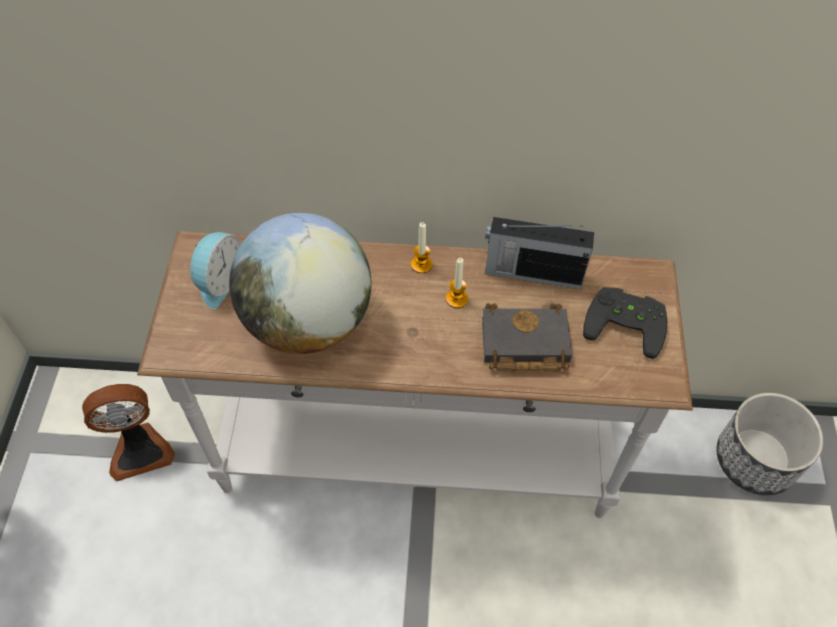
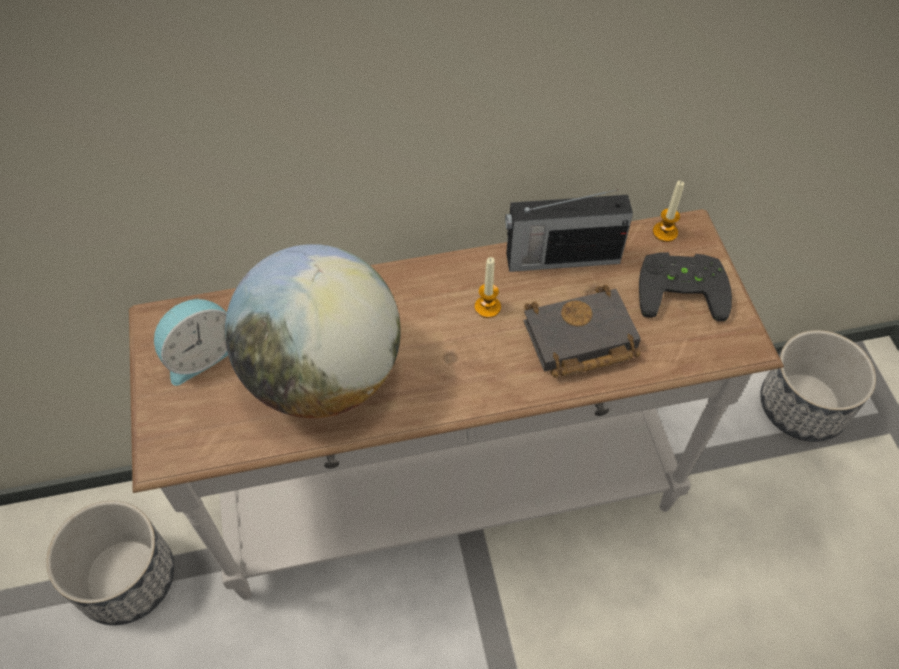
camera: 15 degrees left, 0 degrees up
fan [82,384,175,481] -> planter [46,501,174,625]
alarm clock [190,232,241,309] -> alarm clock turned 45 degrees clockwise [154,297,228,386]
candle [411,223,433,273] -> candle moved to [653,180,684,242]

